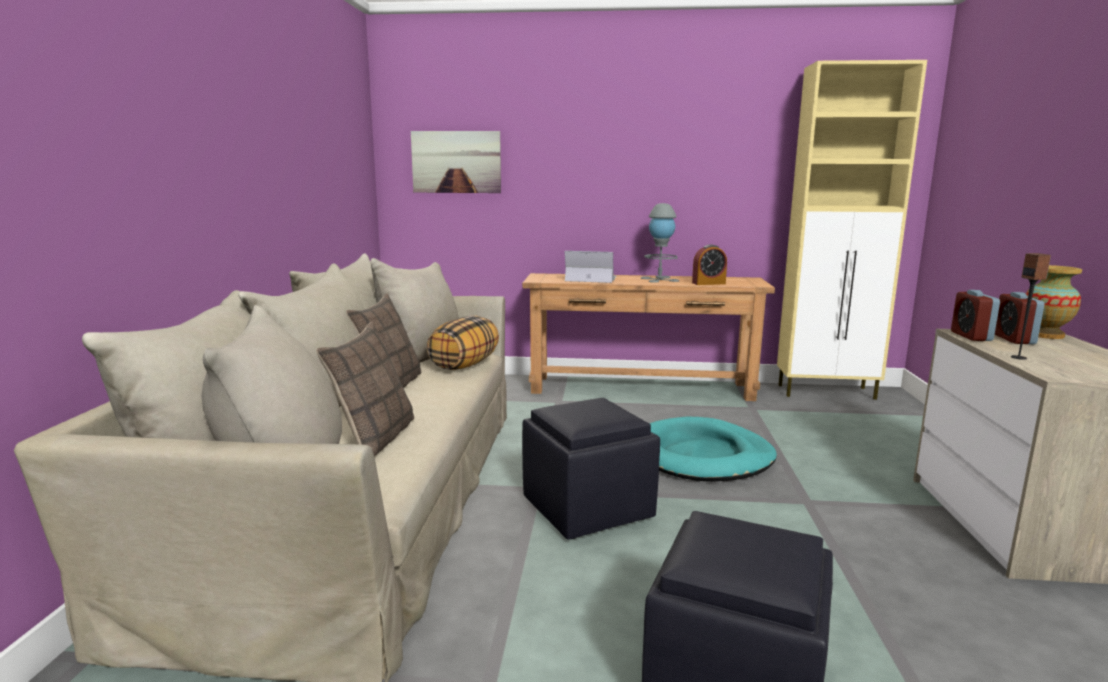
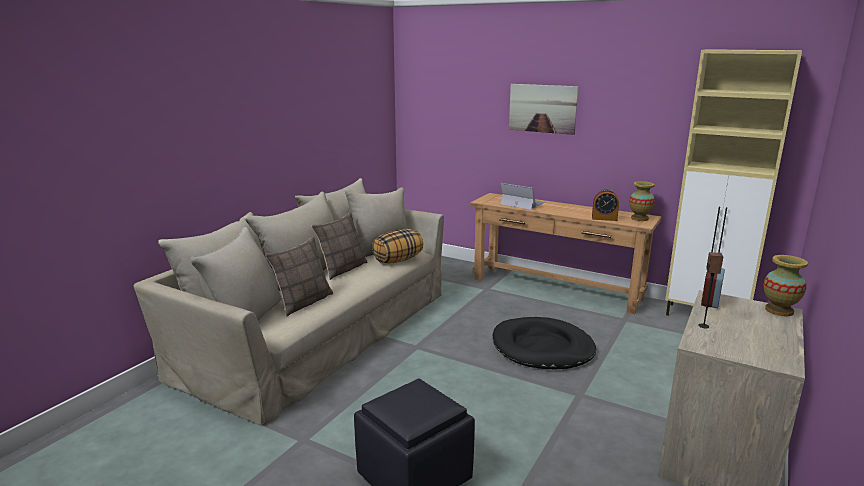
camera: 25 degrees right, 5 degrees up
picture [411,131,501,193] -> picture moved to [509,84,579,135]
black ottoman [522,398,660,540] -> none
grey table lamp [641,203,679,283] -> none
turquoise dog bed [649,417,777,482] -> black dog bed [493,317,596,370]
alarm clock [995,292,1044,344] -> none
none -> vase [629,181,655,221]

